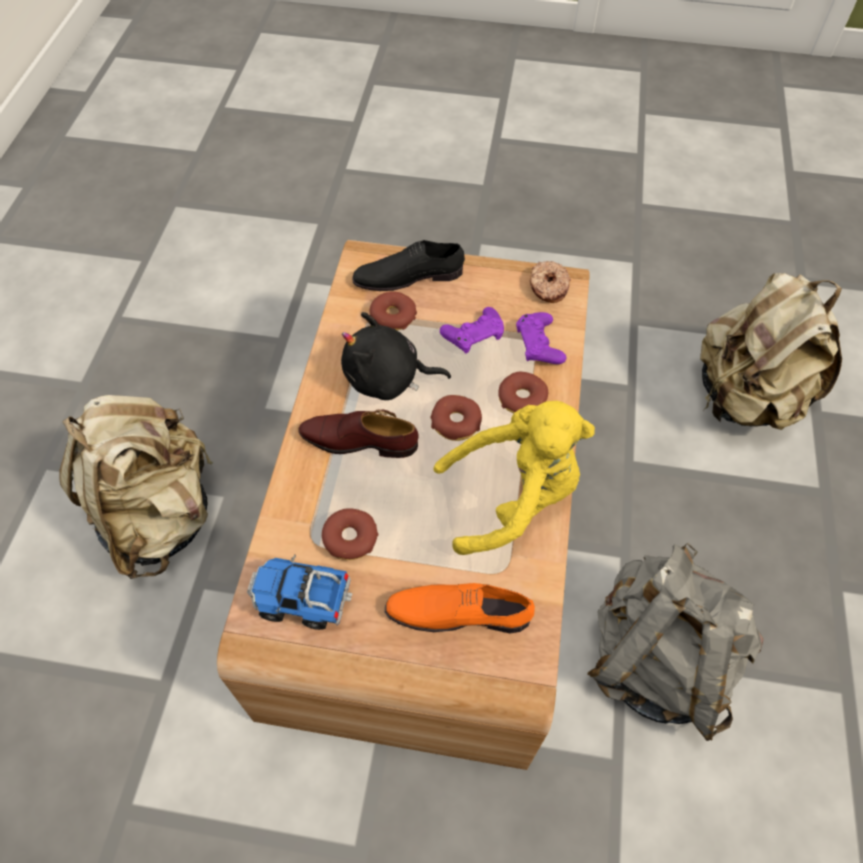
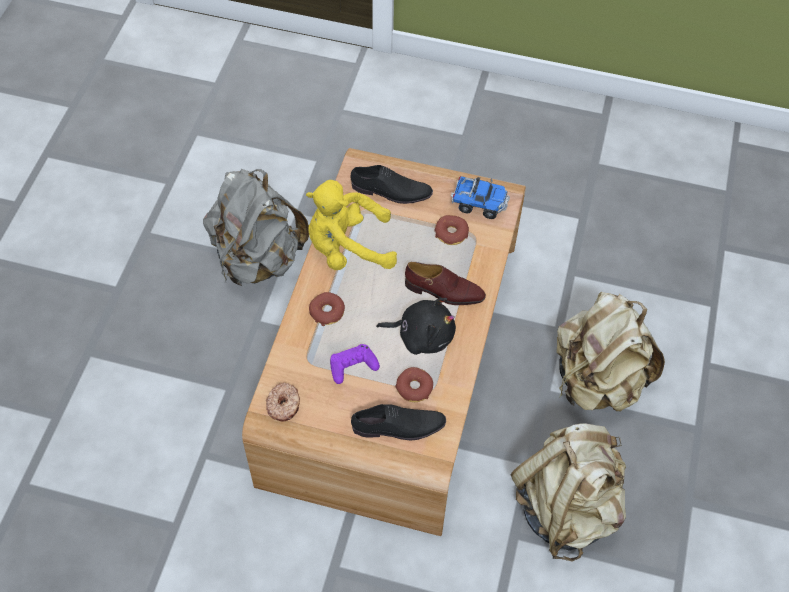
camera: 175 degrees left, 0 degrees up
orange shoe [385,583,535,634] -> black shoe [350,165,433,204]
donut [430,395,482,441] -> none
purple game controller [516,312,566,364] -> none
beige backpack [700,273,842,430] -> beige backpack moved to [511,423,626,562]

